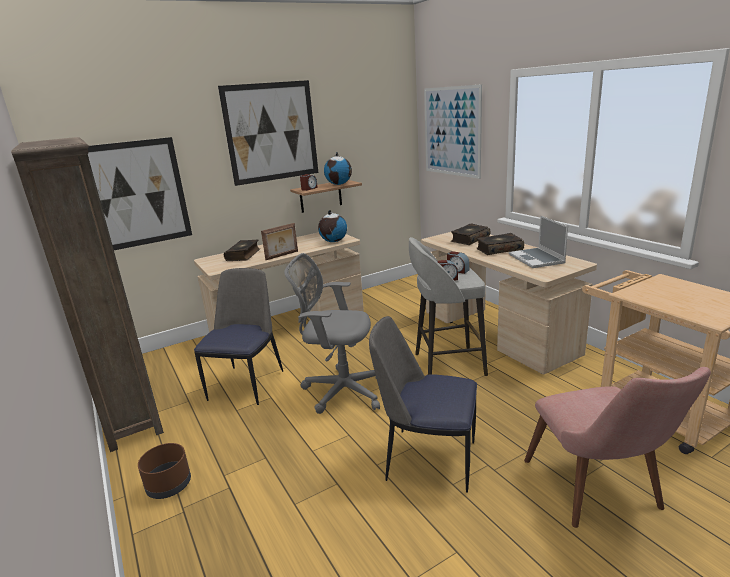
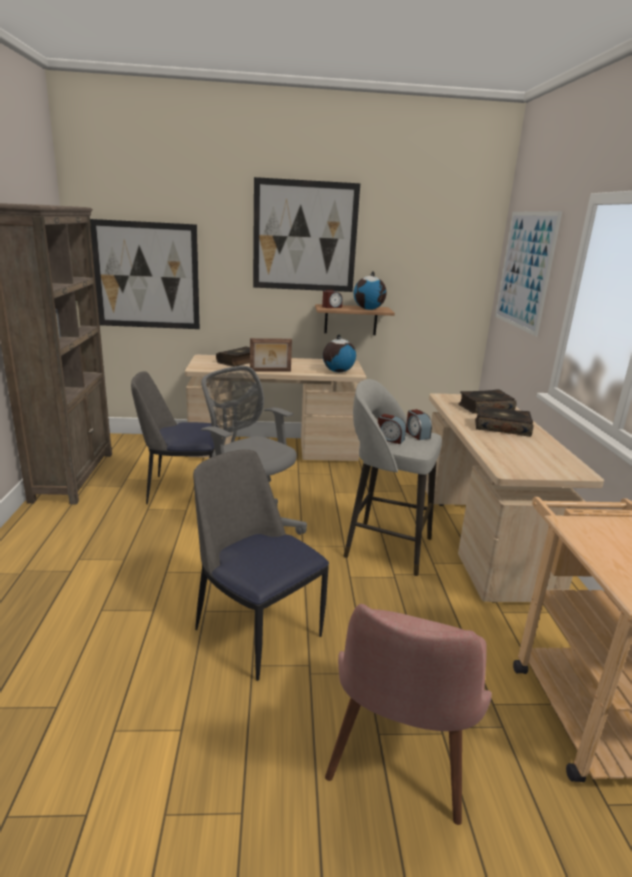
camera: 25 degrees right, 0 degrees up
brown planter [138,443,191,499] -> none
chair [194,268,283,405] -> chair turned 135 degrees counterclockwise [131,371,215,504]
laptop [509,216,568,268] -> none

